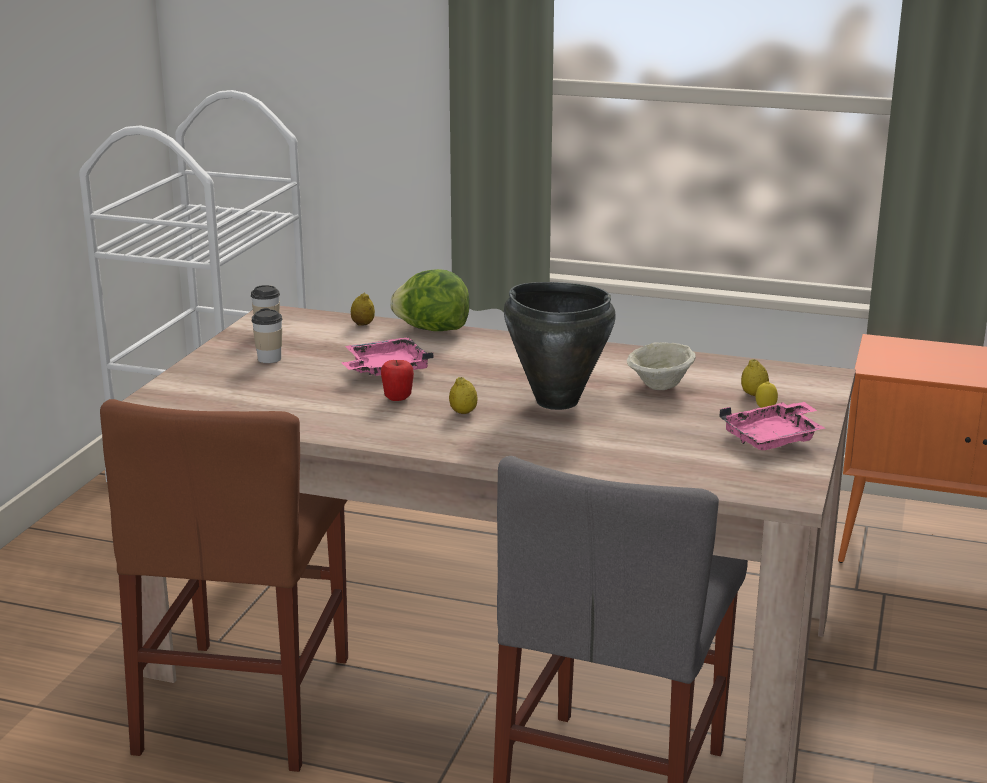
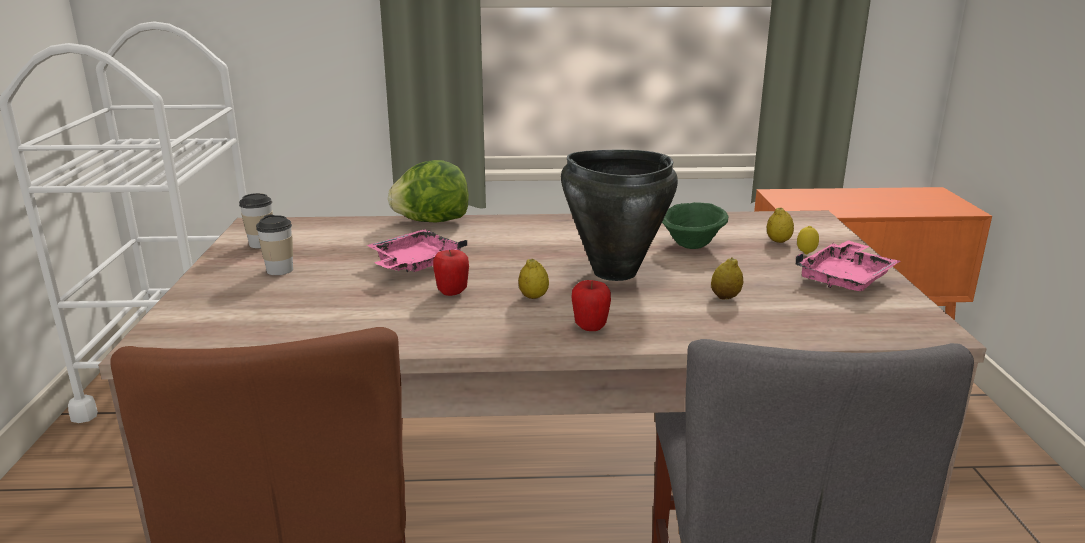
camera: 20 degrees left, 0 degrees up
lemon [351,293,375,326] -> lemon moved to [711,257,743,299]
beige bowl [627,342,696,390] -> green bowl [662,202,728,249]
none -> apple [571,280,611,331]

